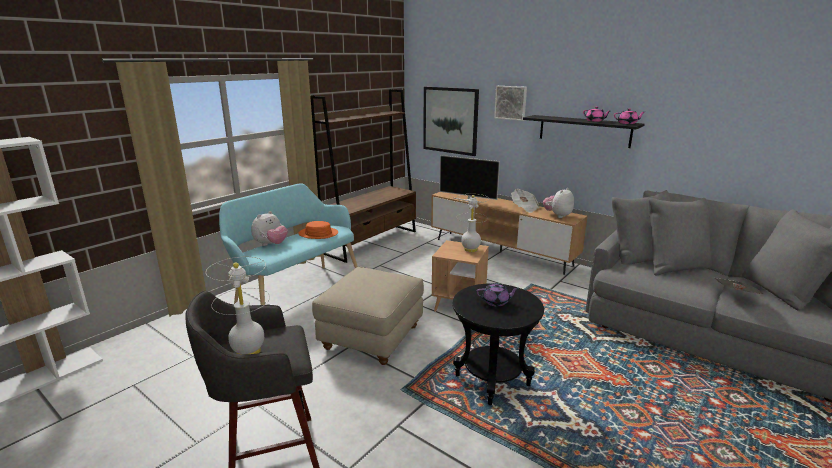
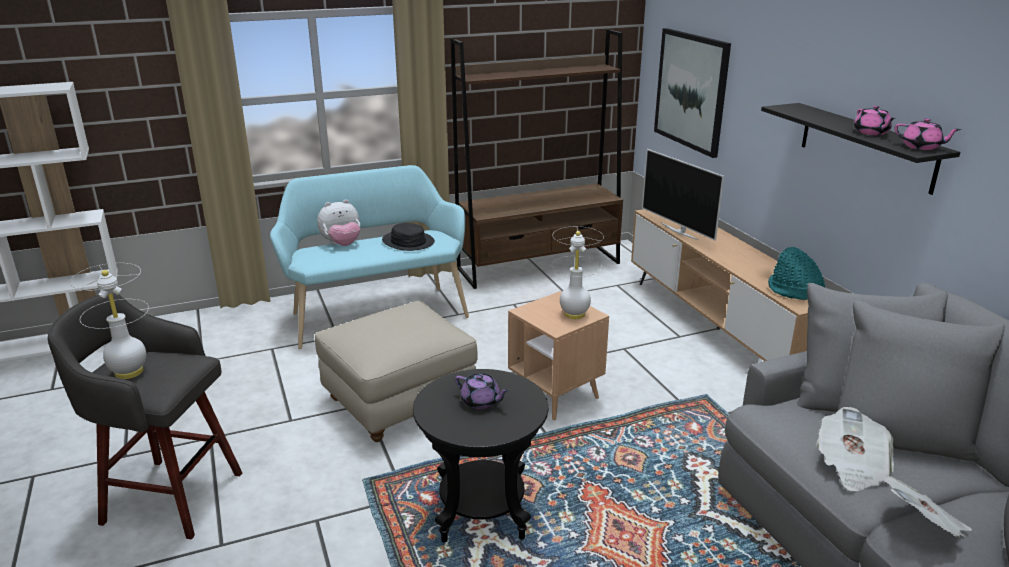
camera: 30 degrees right, 5 degrees up
orange hat [298,221,338,239] -> black hat [382,223,435,251]
picture [494,86,527,121] -> none
newspaper [511,189,540,213] -> newspaper moved to [817,407,894,491]
plush toy [543,188,574,218] -> turquoise hat [768,247,825,300]

